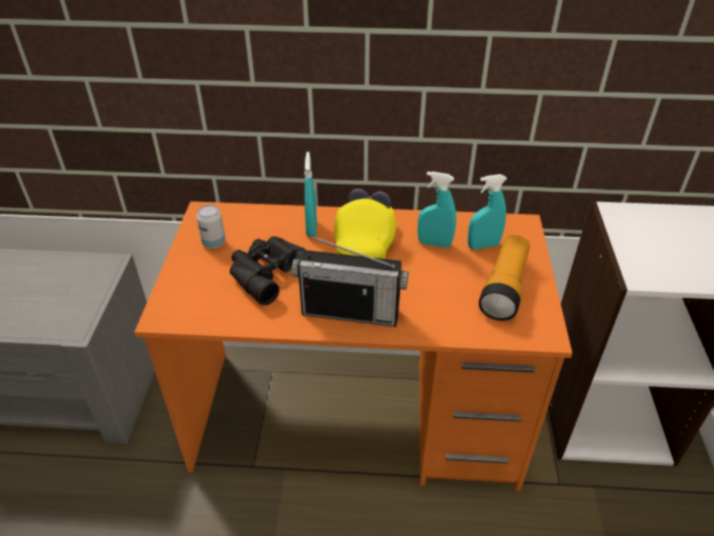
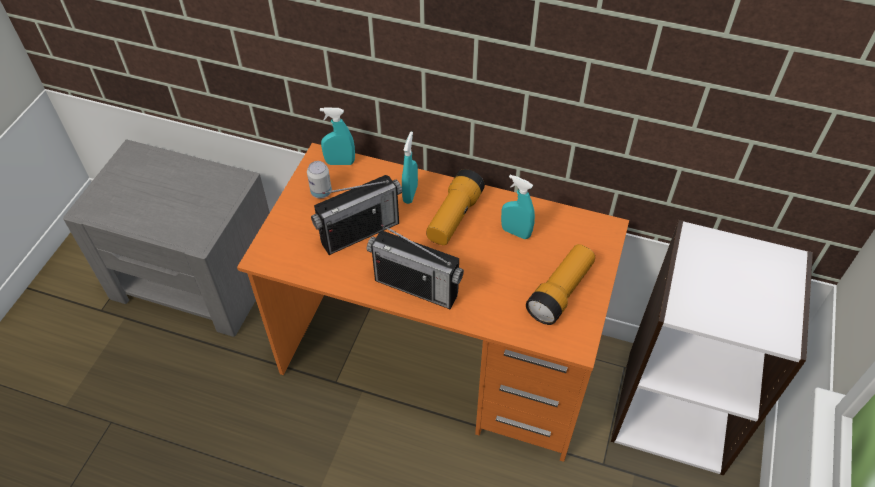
camera: 15 degrees right, 10 degrees up
black binoculars [230,236,306,305] -> radio [311,175,402,255]
yellow cap [334,189,396,259] -> flashlight [426,169,485,245]
turquoise spray bottle [468,174,507,249] -> turquoise spray bottle moved to [320,107,355,165]

